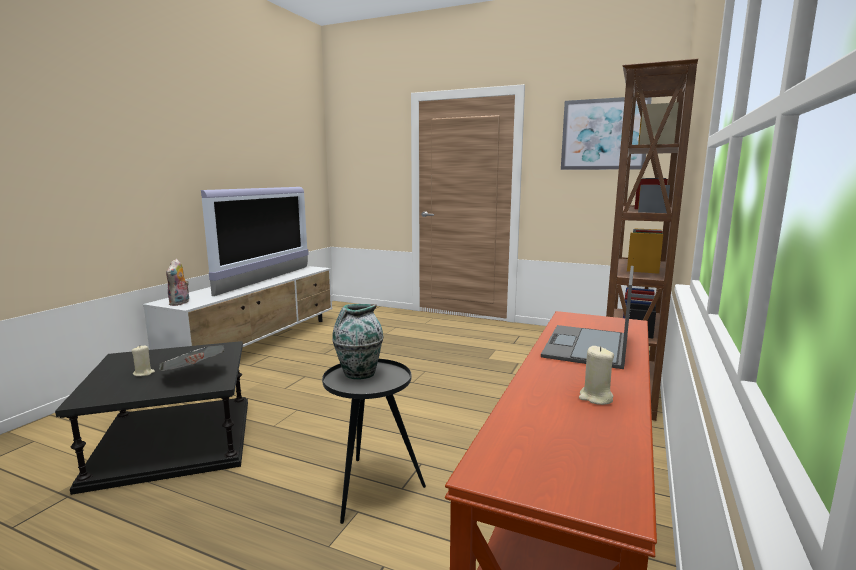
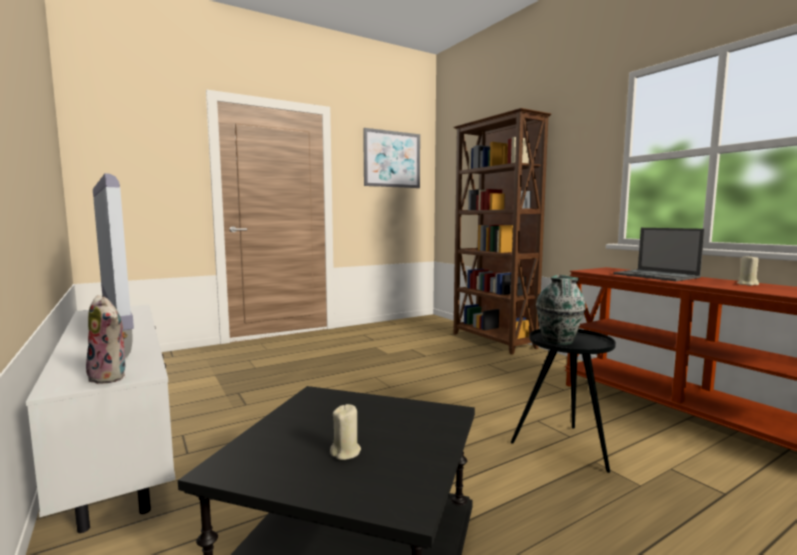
camera: 55 degrees left, 5 degrees down
newspaper [159,345,225,371] -> none

